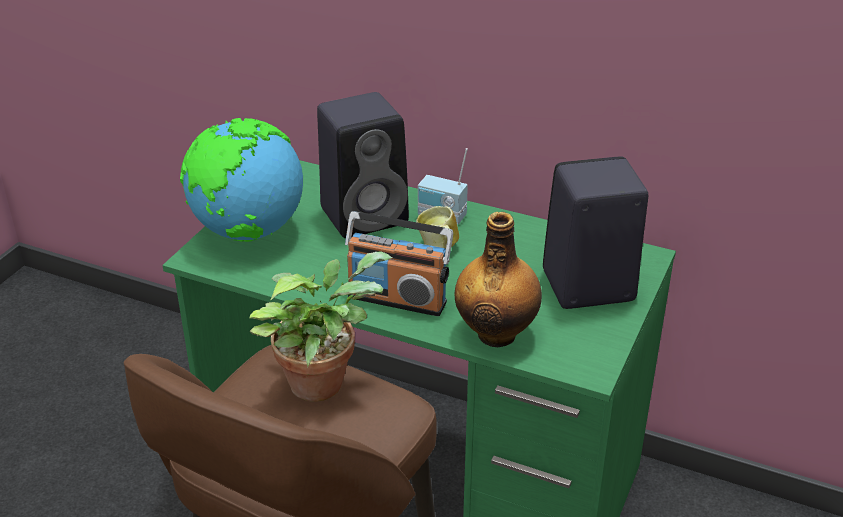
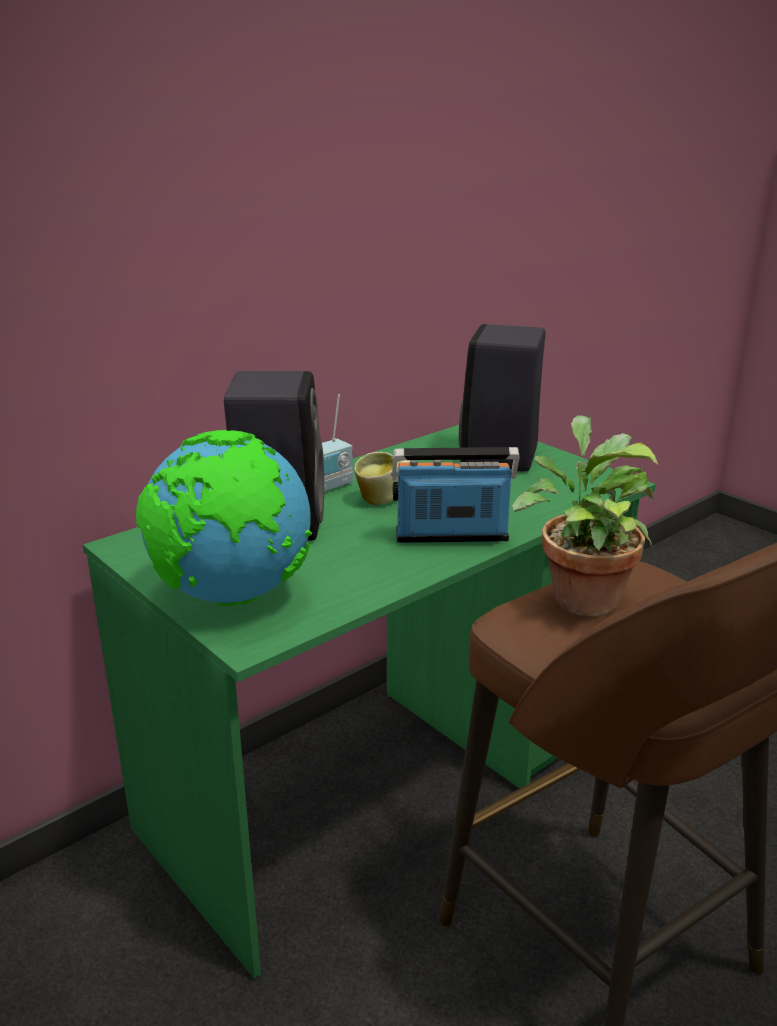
camera: 65 degrees left, 10 degrees down
radio [345,211,453,316] -> radio turned 135 degrees counterclockwise [391,447,520,543]
bottle [455,212,542,347] -> none

